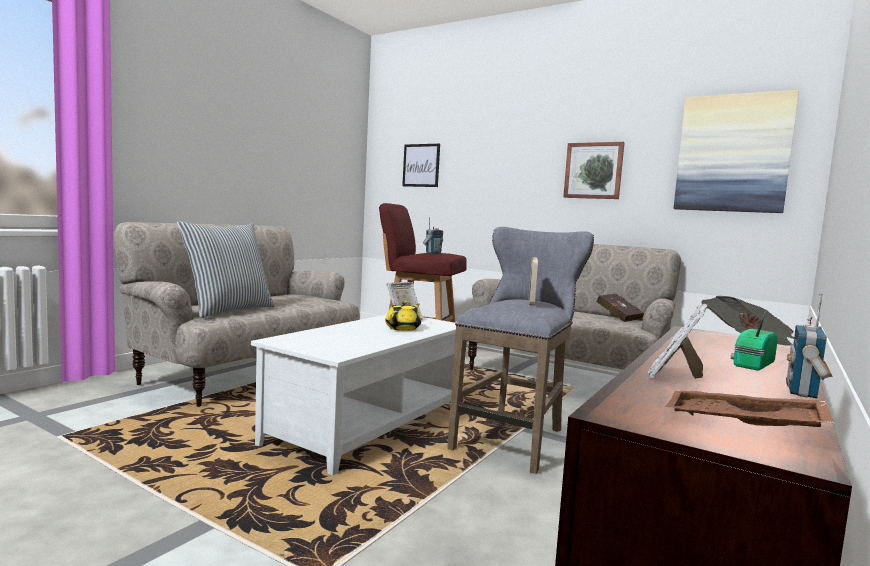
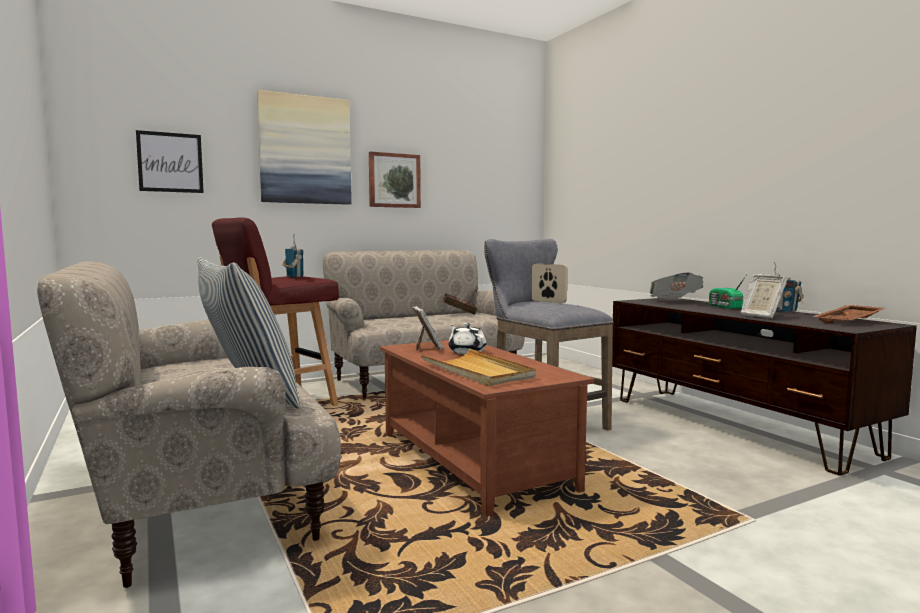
camera: 60 degrees left, 0 degrees up
white coffee table [251,315,456,476] -> brown coffee table [380,340,594,516]
yellow teapot [385,301,421,331] -> white teapot [449,323,486,354]
picture [674,90,799,213] -> picture moved to [257,90,352,205]
none -> beige tray [421,348,536,386]

